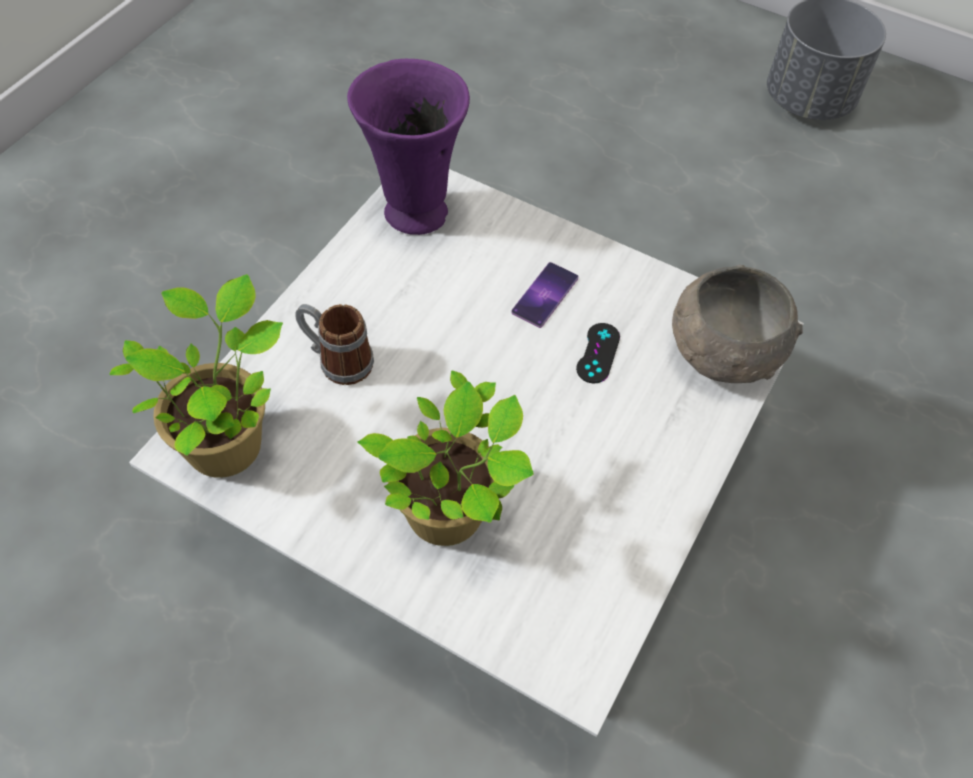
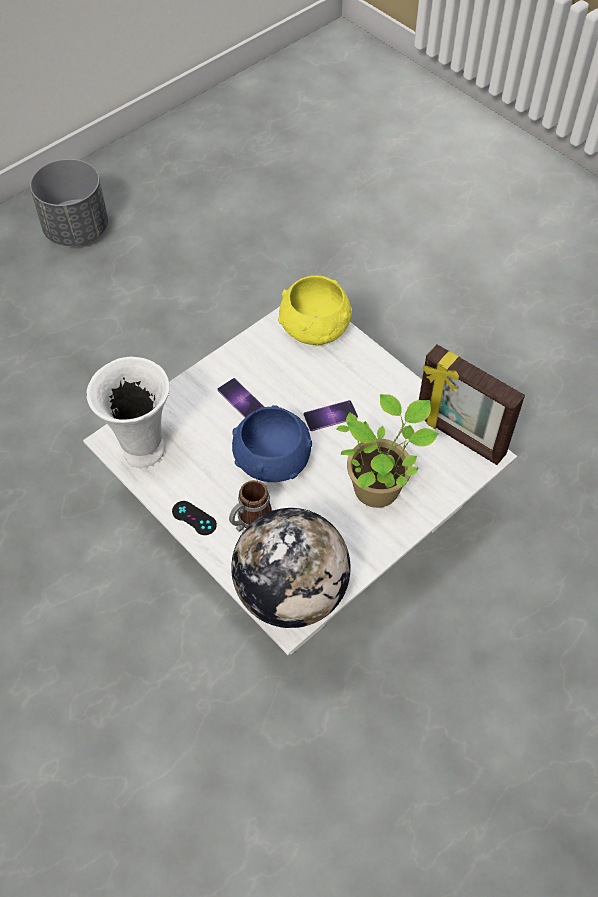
camera: 70 degrees left, 0 degrees up
potted plant [110,274,283,478] -> globe [231,508,350,628]
purple vase [347,59,470,235] -> white vase [87,357,170,468]
black game controller [576,323,620,383] -> black game controller moved to [172,501,217,535]
grey bowl [672,265,803,383] -> yellow bowl [278,275,352,345]
none -> blue bowl [232,405,312,482]
none -> phone [303,400,358,431]
none -> picture frame [419,344,525,465]

